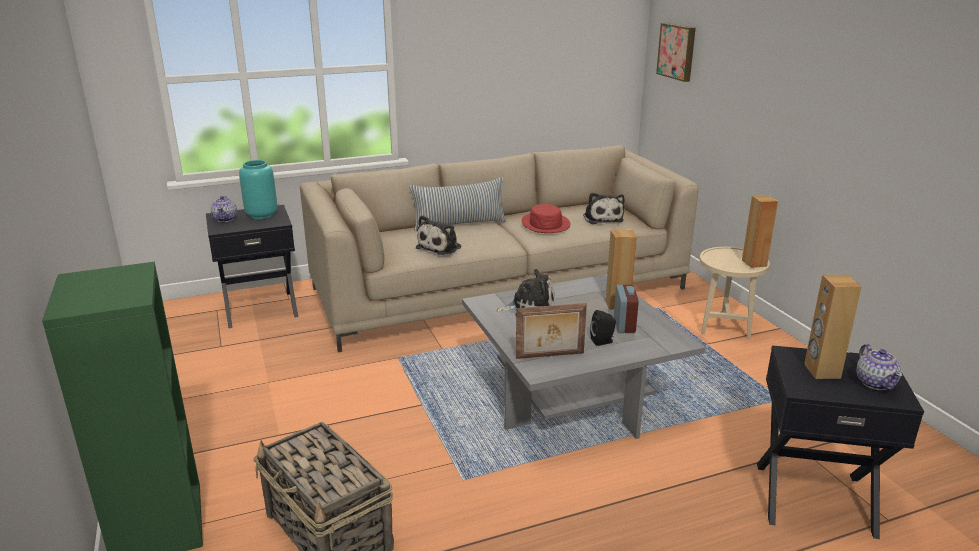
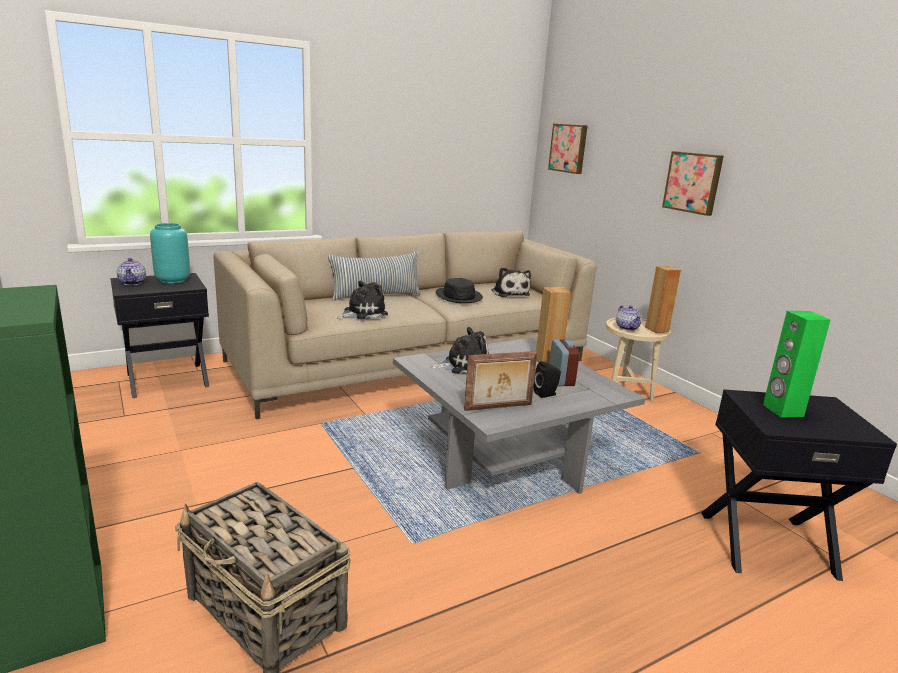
camera: 10 degrees left, 5 degrees down
plush toy [416,215,461,255] -> plush toy turned 150 degrees counterclockwise [337,280,388,319]
red hat [521,204,570,233] -> black hat [436,278,483,303]
brown speaker [804,275,862,379] -> green speaker [763,311,830,418]
teapot [856,344,902,390] -> teapot moved to [616,305,642,331]
none -> picture [662,151,724,216]

